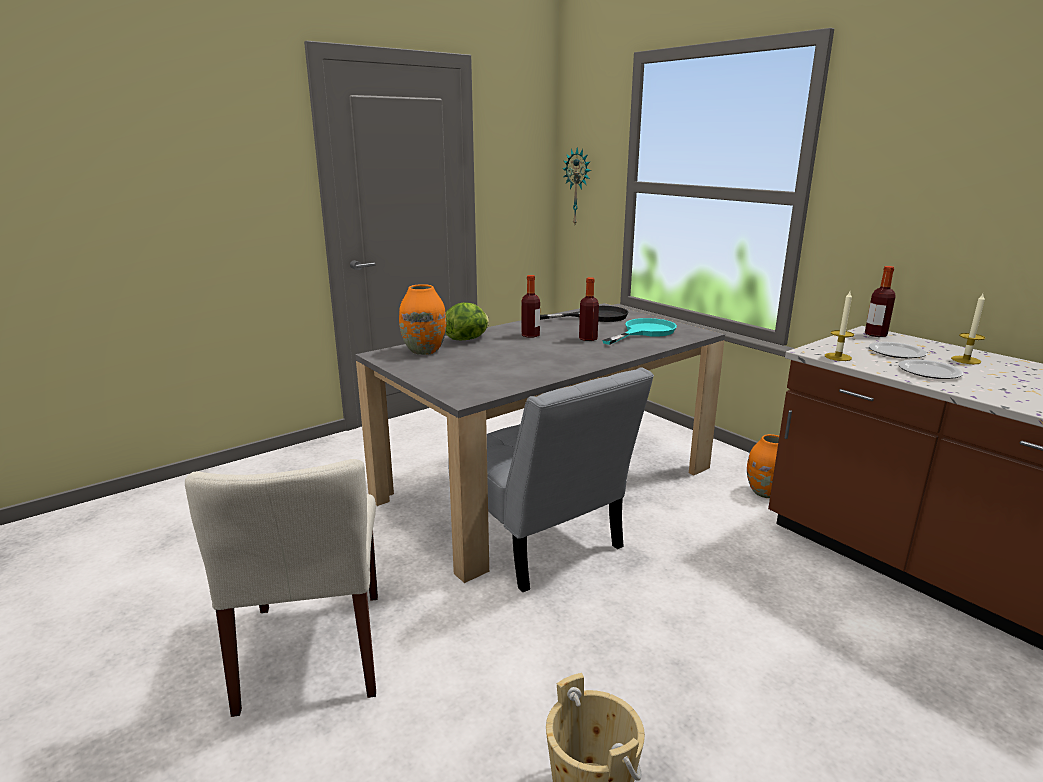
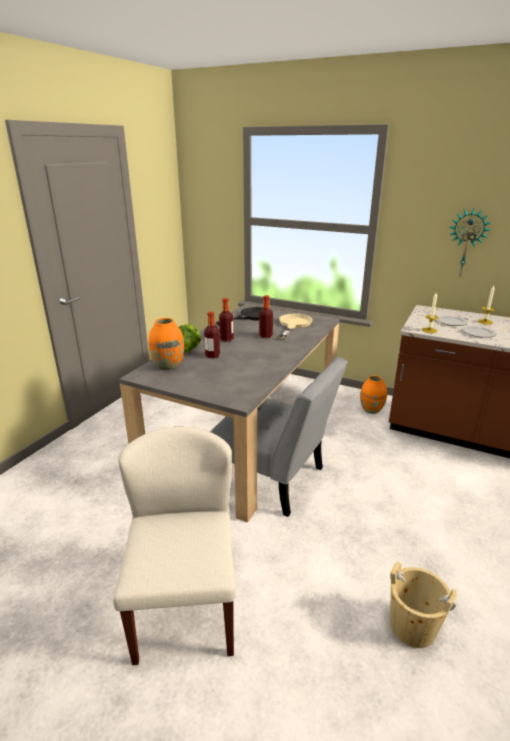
camera: 25 degrees left, 5 degrees up
beige chair [185,459,378,717] -> beige chair turned 150 degrees counterclockwise [113,427,236,665]
wall clock [563,147,591,224] -> wall clock moved to [449,209,491,277]
turquoise frying pan [602,318,677,345] -> beige frying pan [279,314,312,339]
bottle [865,266,896,337] -> bottle moved to [204,311,220,358]

